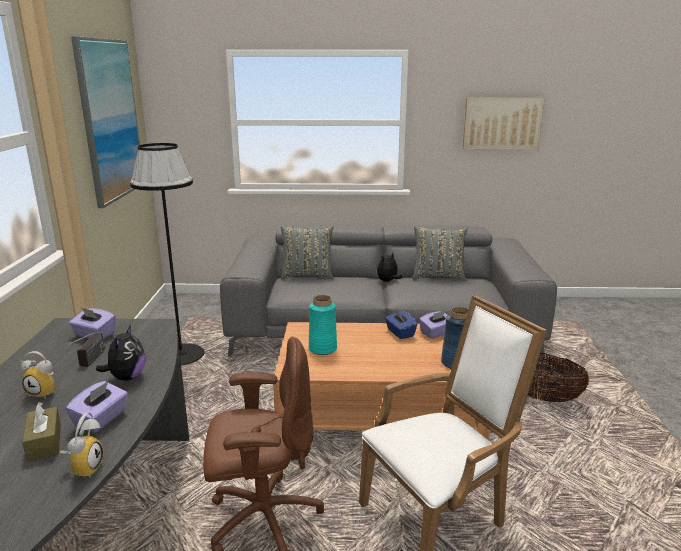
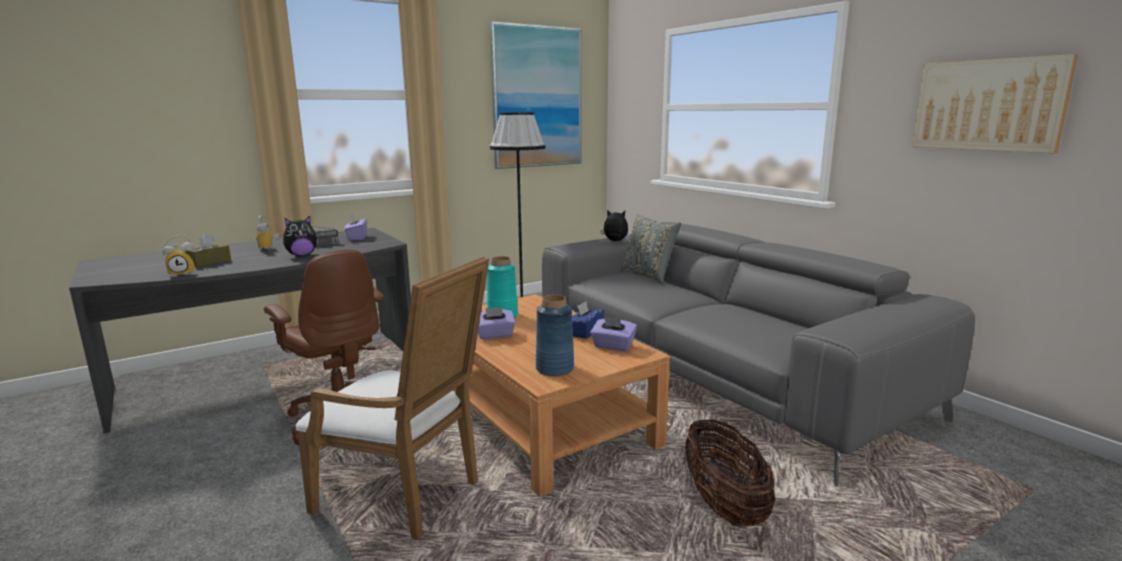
camera: 55 degrees right, 5 degrees down
purple tissue box [66,381,128,433] -> purple tissue box moved to [478,307,515,339]
plush toy [377,253,402,282] -> plush toy moved to [601,210,628,241]
grey pillow [412,226,468,281] -> none

